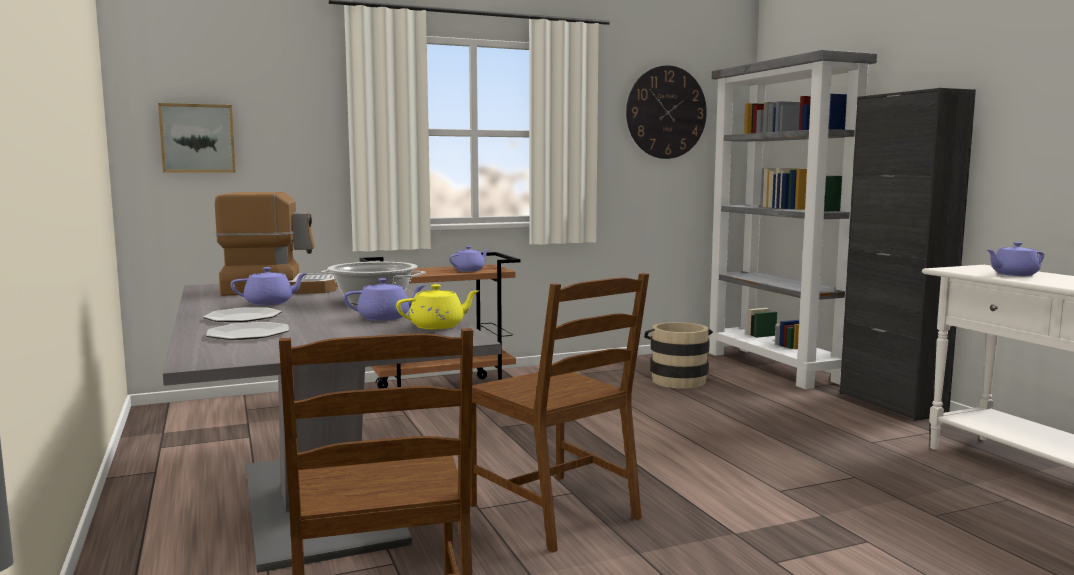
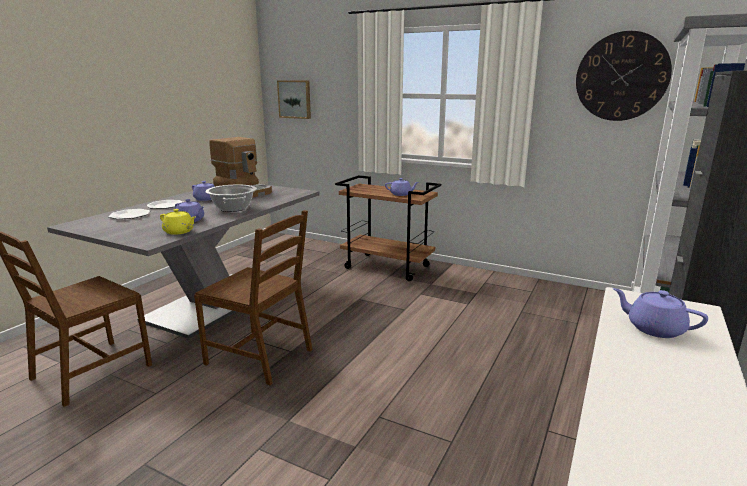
camera: 50 degrees right, 10 degrees up
brown chair [470,273,649,553] -> brown chair turned 75 degrees counterclockwise [194,210,313,385]
beige bucket [644,322,713,389] -> none

